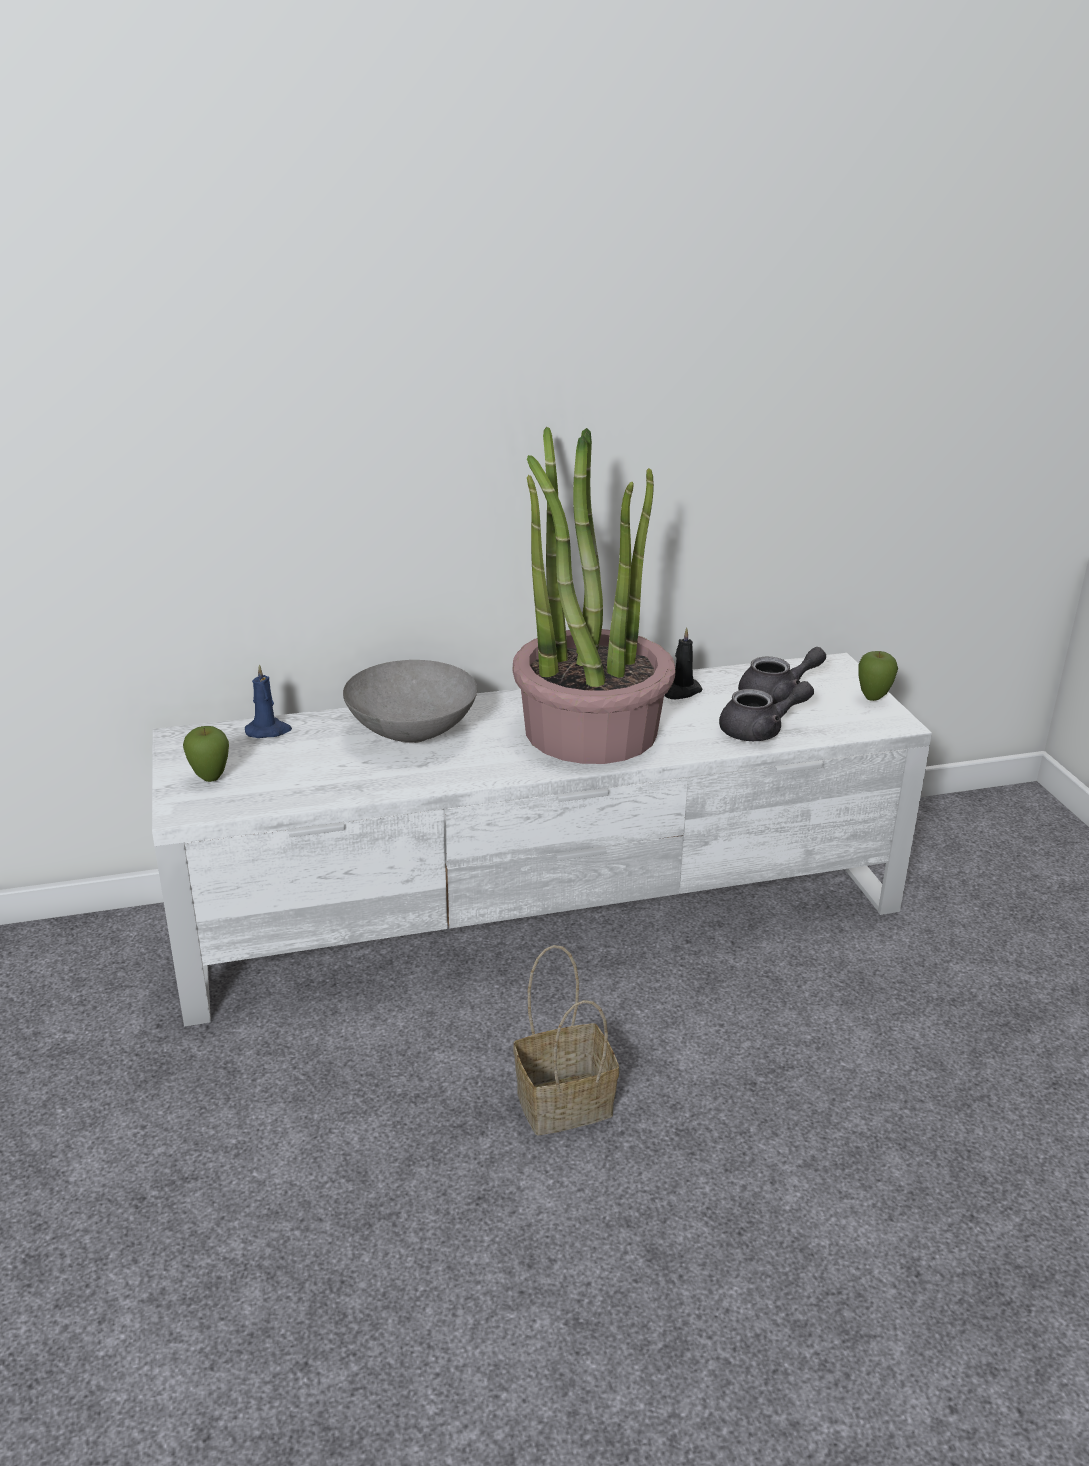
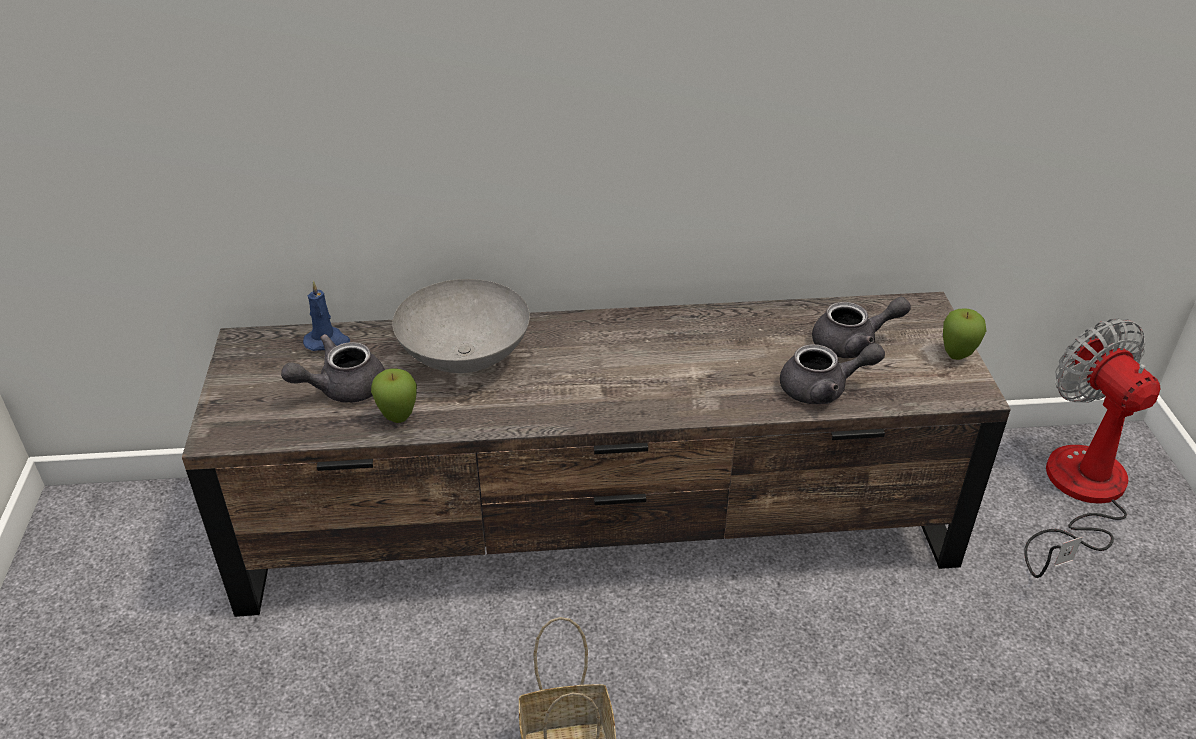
camera: 10 degrees right, 10 degrees up
white tv stand [152,653,932,1027] -> brown tv stand [182,292,1011,617]
apple [183,726,229,782] -> apple moved to [371,368,417,423]
potted plant [512,427,675,764] -> none
black candle [665,627,702,699] -> none
none -> grey teapot [281,334,385,403]
none -> fan [1024,319,1160,578]

